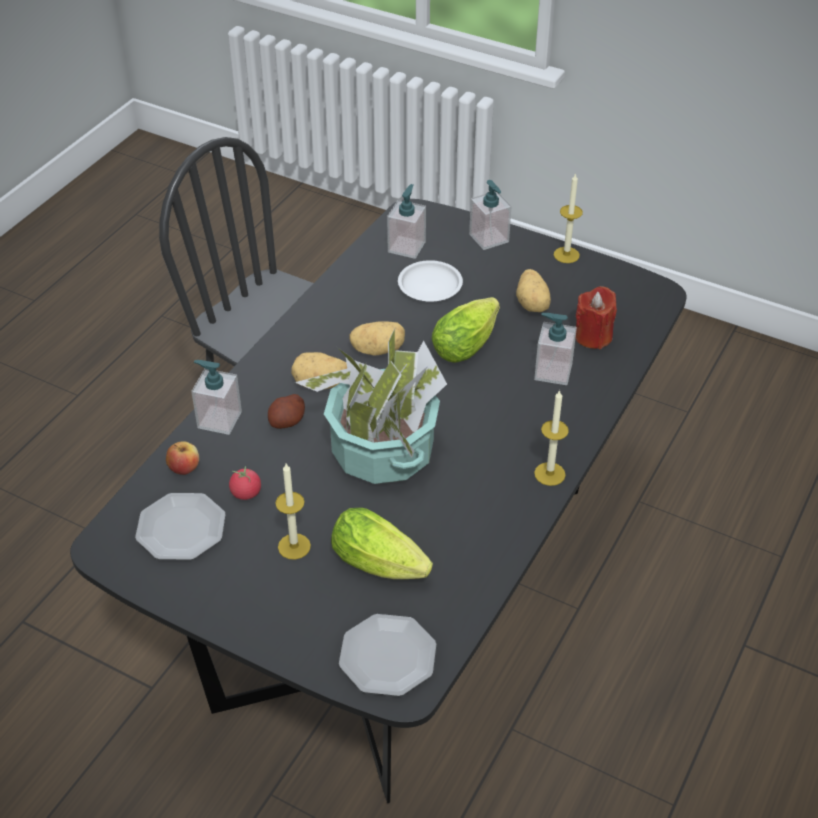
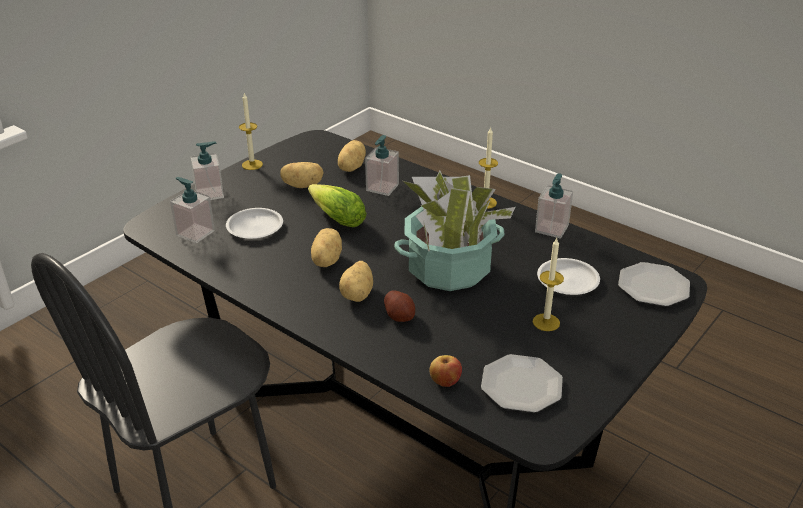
camera: 80 degrees left, 10 degrees down
soap dispenser [191,360,242,435] -> soap dispenser moved to [535,174,573,238]
tomato [229,466,261,500] -> none
lettuce [331,508,433,579] -> white plate [537,258,600,295]
red candle [575,286,617,349] -> potato [338,140,366,172]

